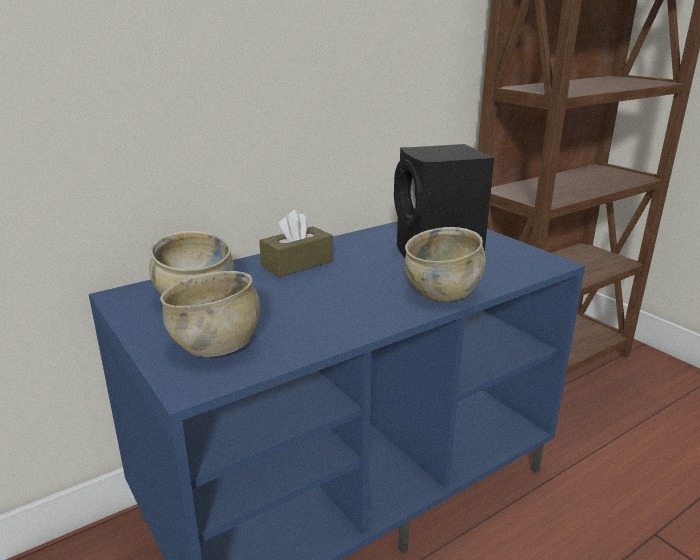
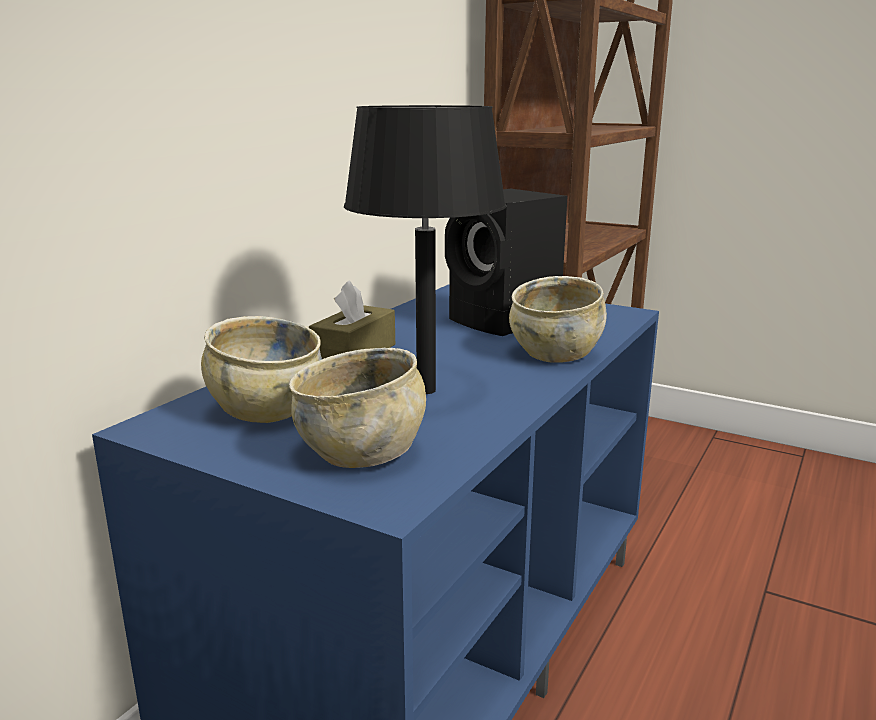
camera: 25 degrees left, 5 degrees down
none -> black table lamp [344,105,506,394]

